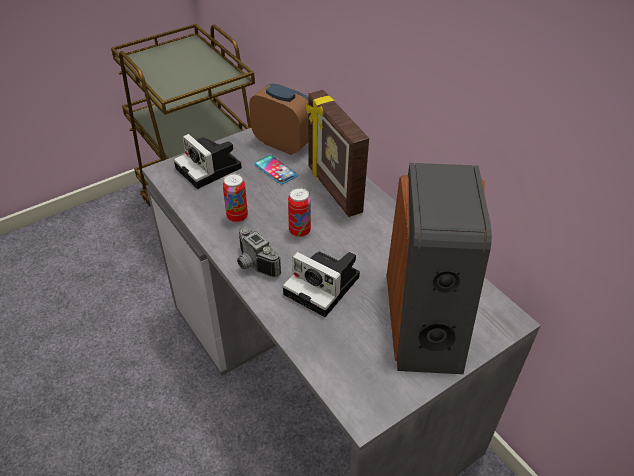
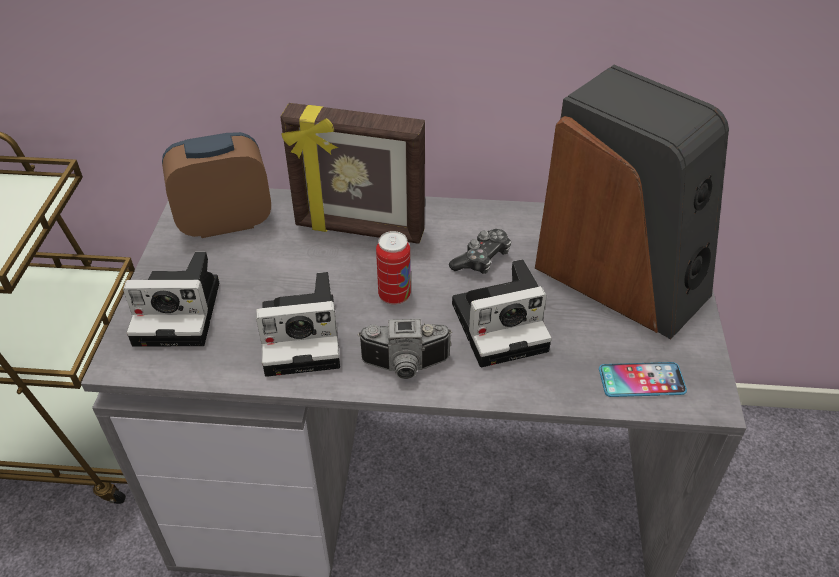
camera: 50 degrees left, 0 degrees up
can [223,174,248,223] -> camera [256,272,340,377]
phone [254,155,297,184] -> phone moved to [599,362,687,397]
none -> game controller [449,229,511,274]

